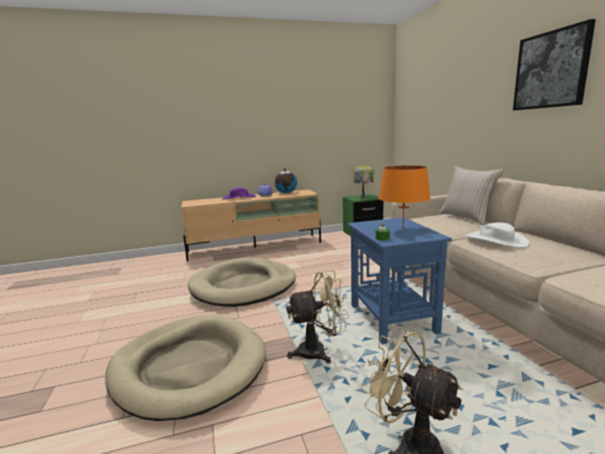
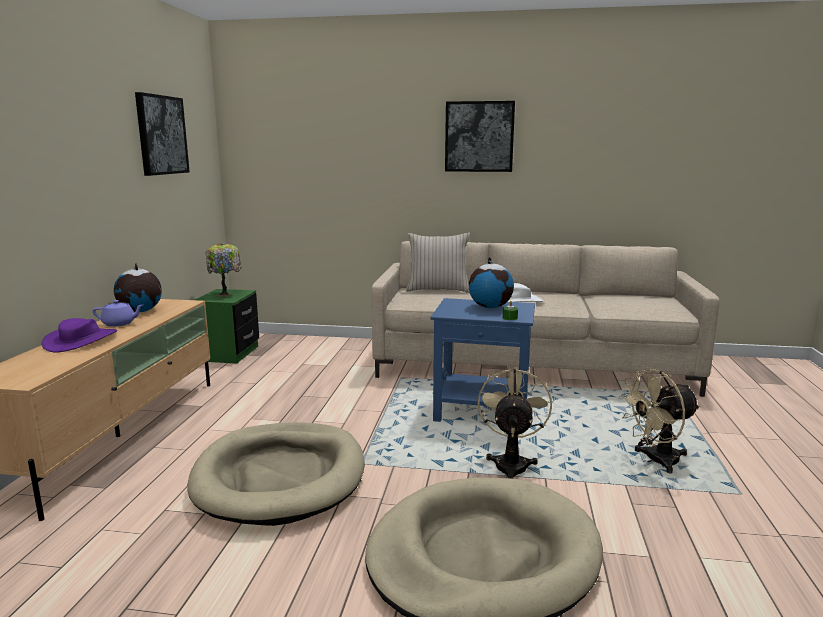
camera: 65 degrees left, 0 degrees up
orange table lamp [379,165,431,227] -> globe [469,257,514,308]
none -> picture [135,92,190,176]

